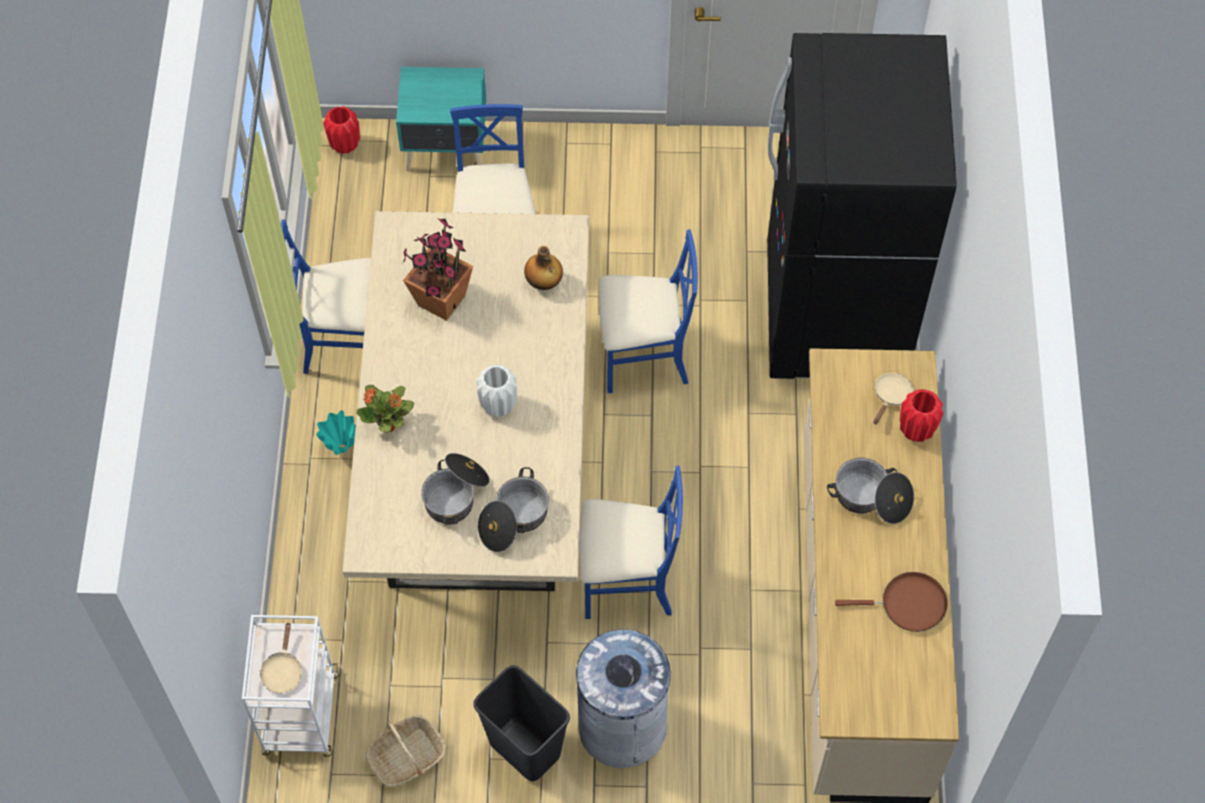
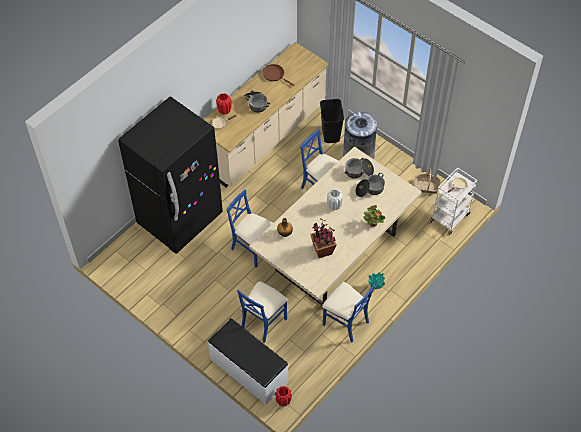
camera: 140 degrees left, 5 degrees down
turquoise nightstand [396,67,486,171] -> white bench [208,318,288,405]
black trash can [473,665,570,781] -> black trash can moved to [320,99,344,143]

